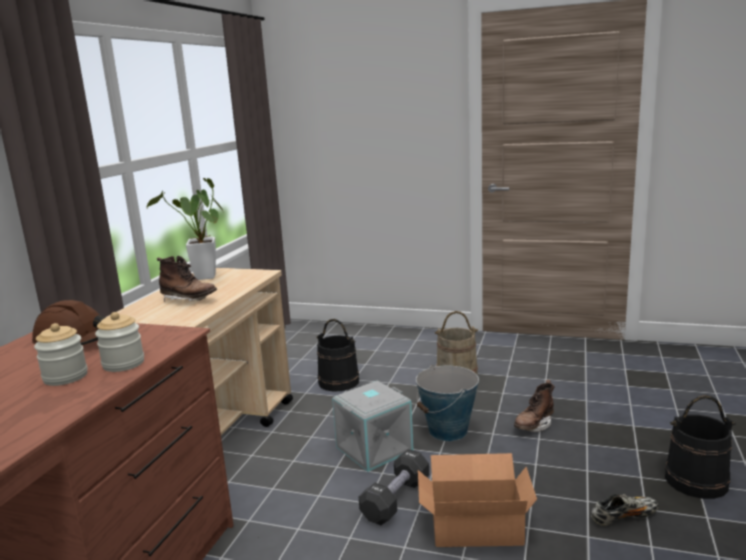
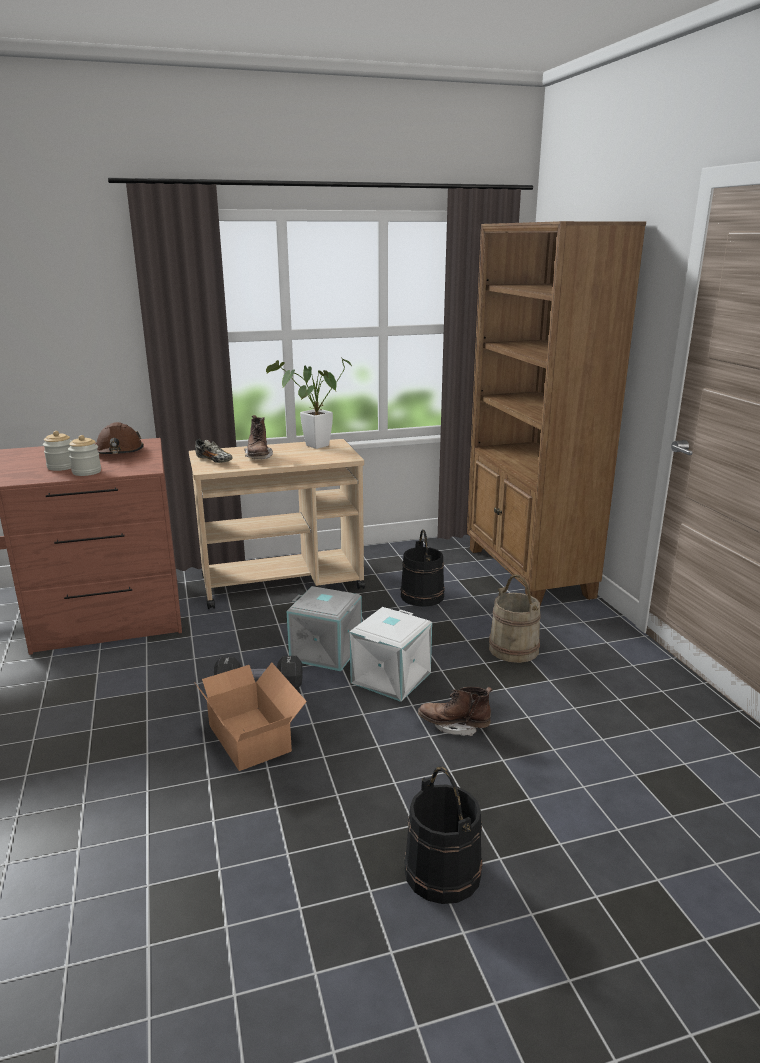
camera: 55 degrees right, 5 degrees up
bucket [416,365,479,441] -> white storage box [350,607,432,702]
shoe [591,494,659,526] -> shoe moved to [195,439,233,463]
none -> brown bookcase [467,221,646,605]

